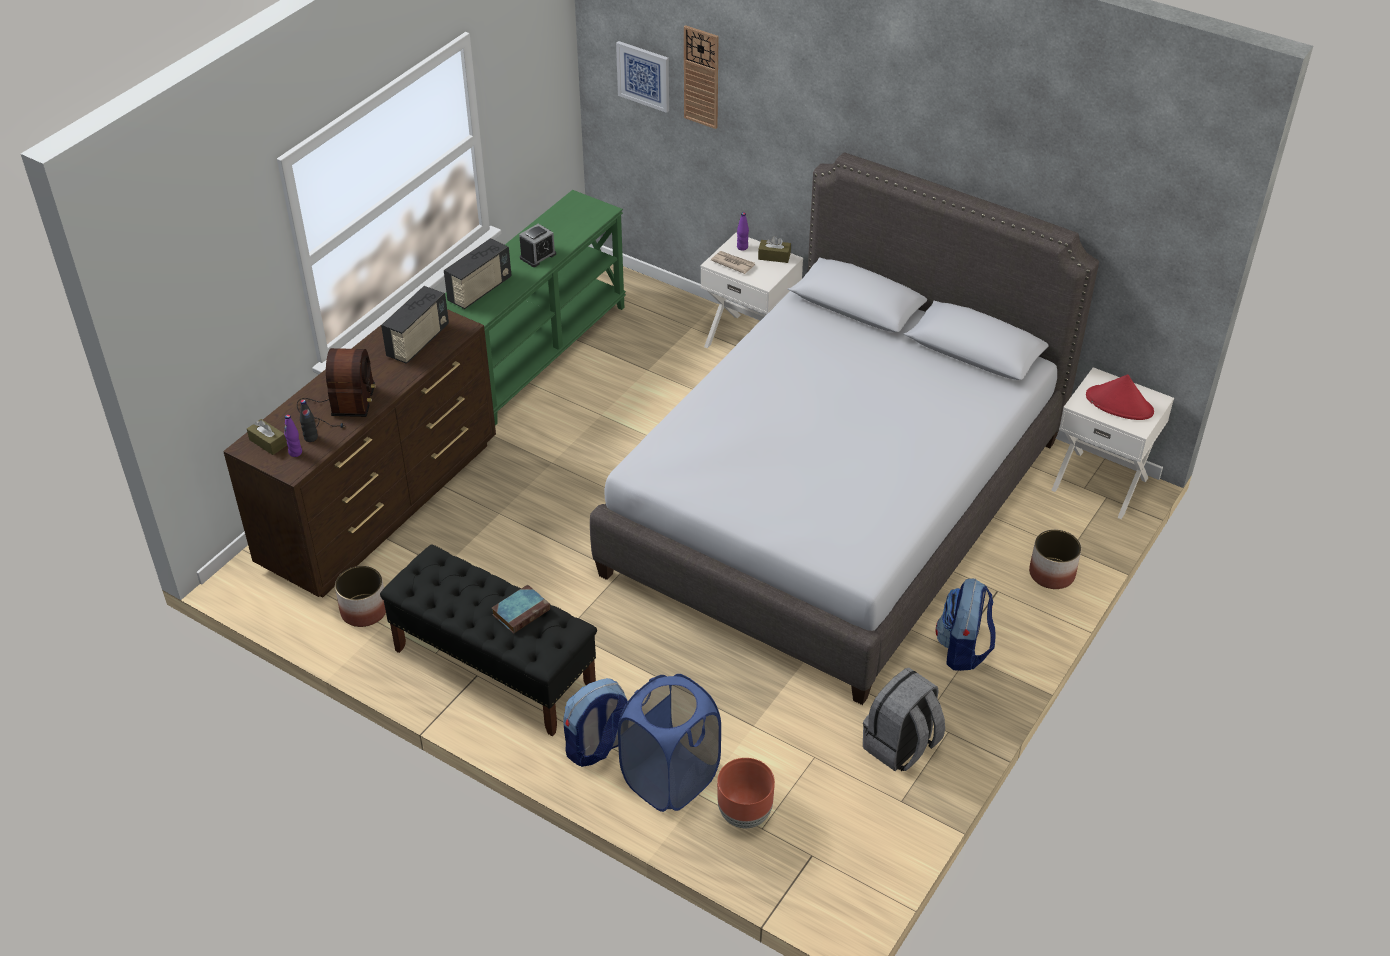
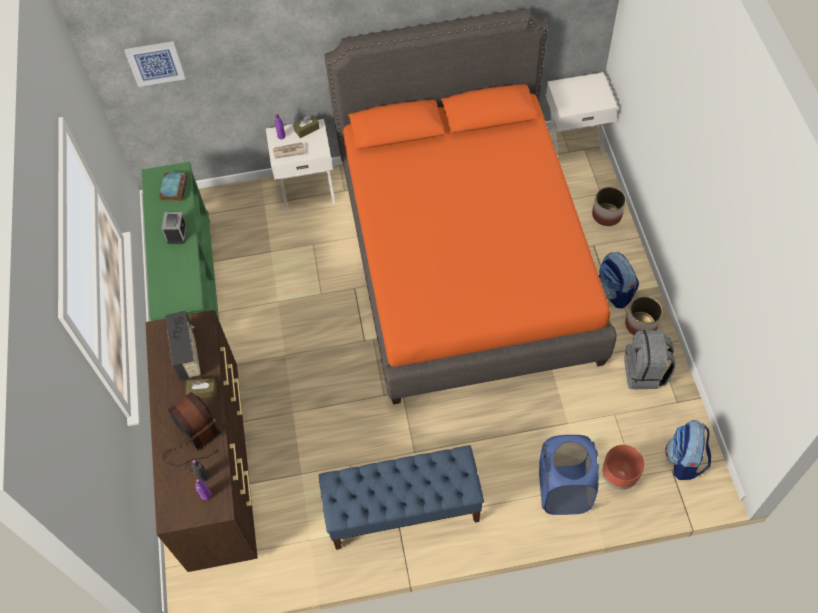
camera: 40 degrees left, 15 degrees up
brown tissue box [247,419,287,455] -> brown tissue box moved to [186,378,217,398]
planter [335,566,386,627] -> planter moved to [625,296,662,335]
black bench [380,544,597,736] -> blue bench [319,445,484,550]
radio [444,238,511,309] -> none
book [492,584,550,634] -> book moved to [159,173,188,201]
backpack [564,678,628,767] -> backpack moved to [665,420,711,480]
grey bed [590,152,1099,705] -> orange bed [324,9,617,405]
wall clock [684,25,718,129] -> none
red hat [1086,374,1154,420] -> none

